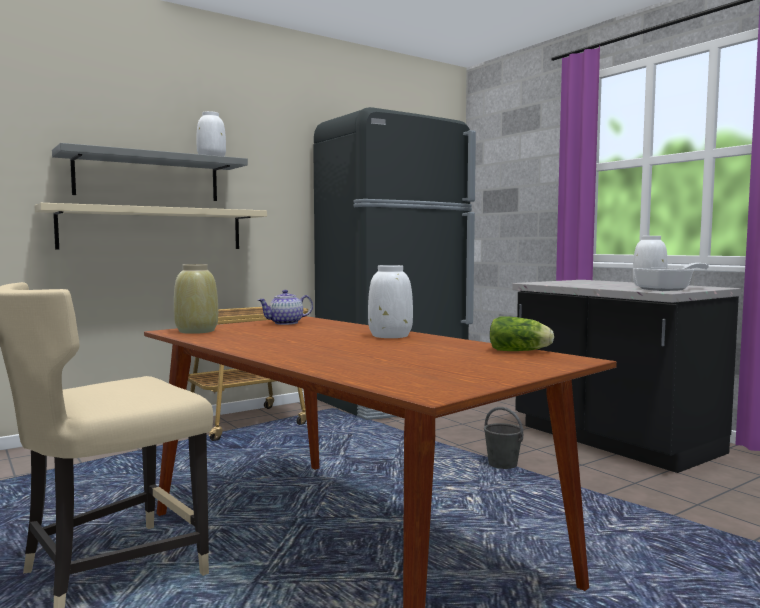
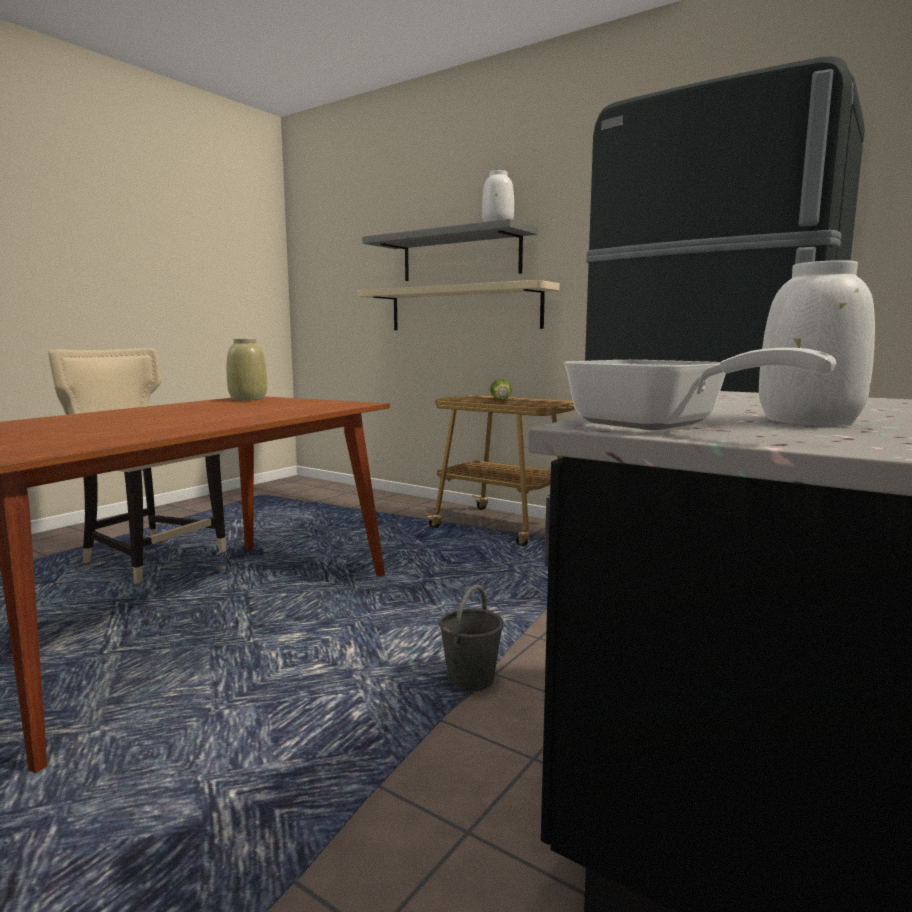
camera: 70 degrees right, 5 degrees up
teapot [258,290,313,325] -> none
white vase [368,265,413,338] -> none
lettuce [490,317,554,351] -> lettuce moved to [490,379,512,400]

